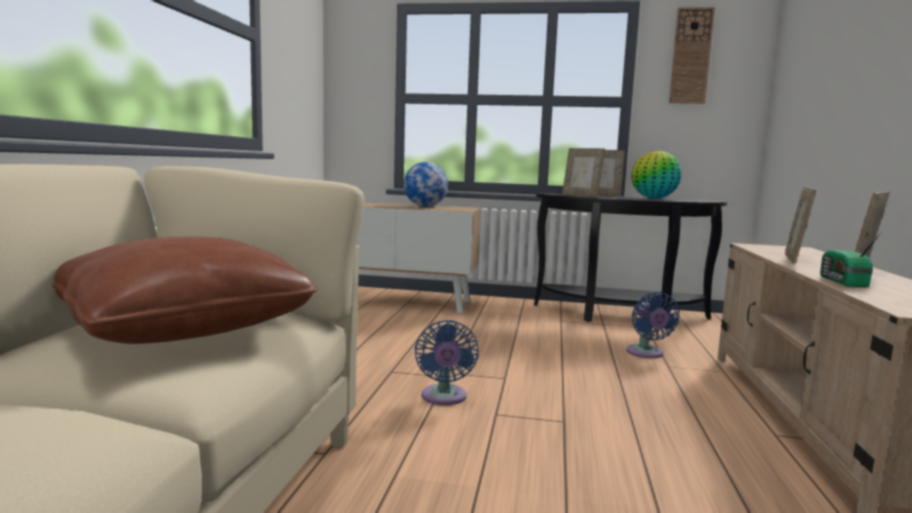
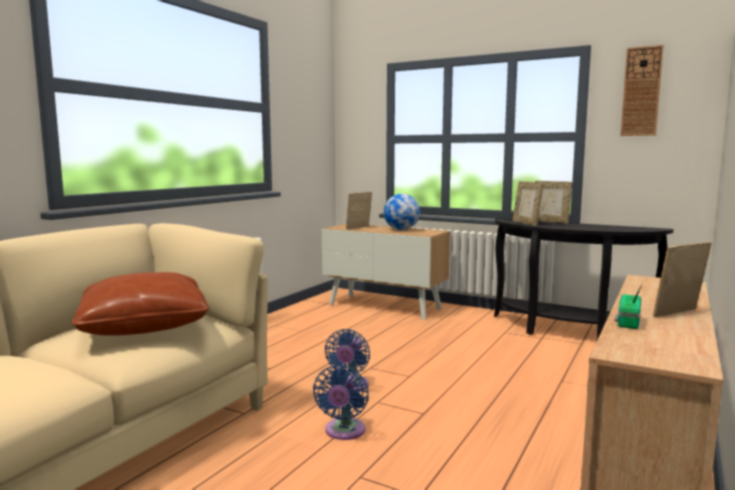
camera: 20 degrees right, 0 degrees up
blue fan [626,292,680,358] -> blue fan moved to [313,365,369,440]
globe [631,151,682,199] -> none
picture frame [785,187,816,264] -> picture frame moved to [346,192,372,229]

